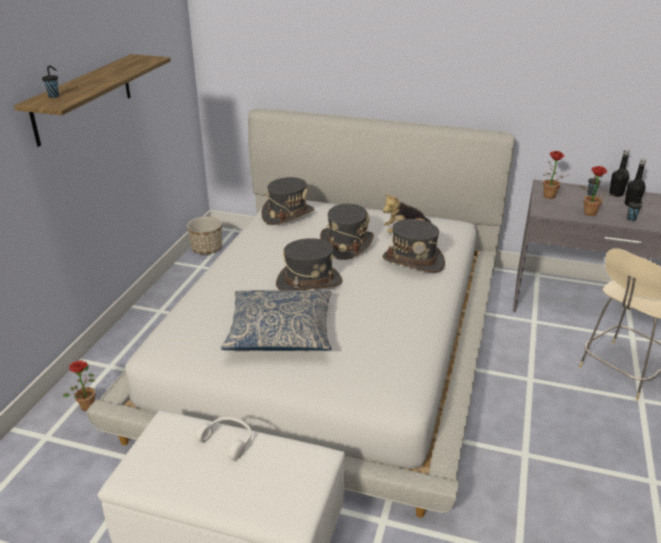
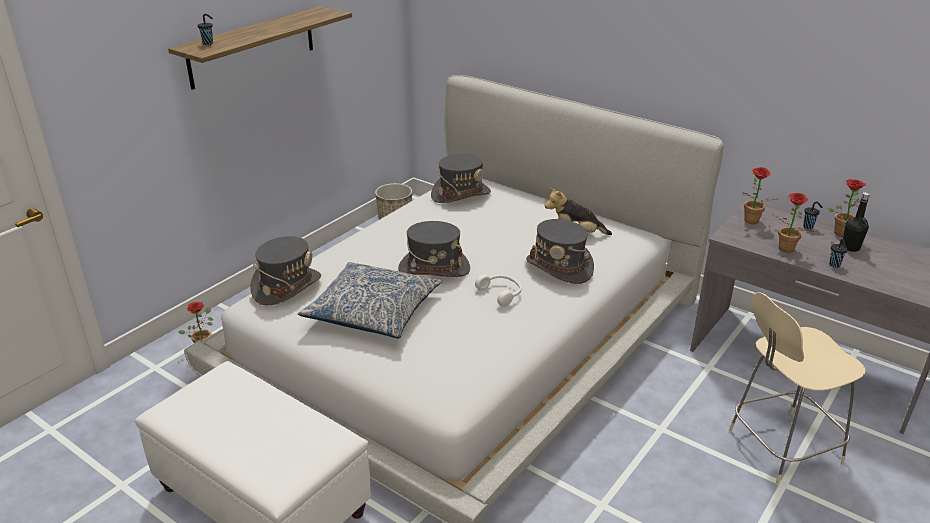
camera: 20 degrees right, 0 degrees up
white headphones [195,417,252,460] -> white headphones moved to [475,274,521,306]
grey hat [320,204,374,260] -> grey hat moved to [250,236,321,305]
black bottle [609,149,630,197] -> potted plant [828,179,866,237]

